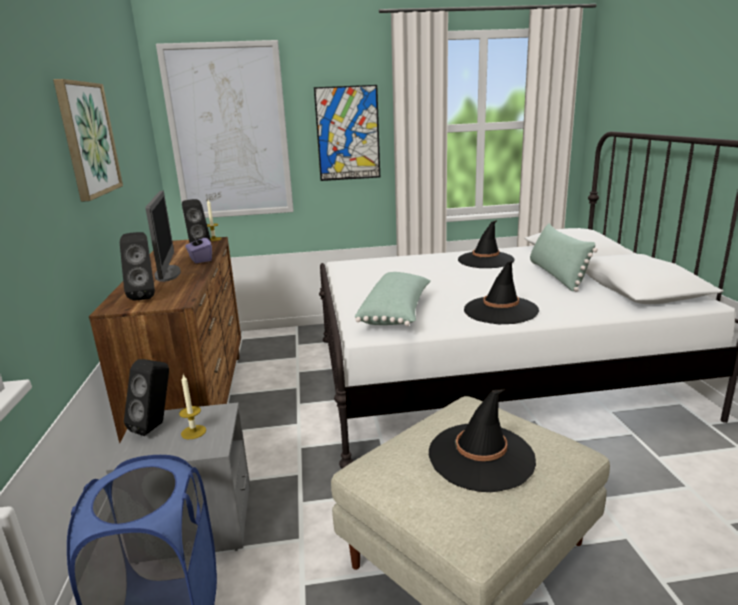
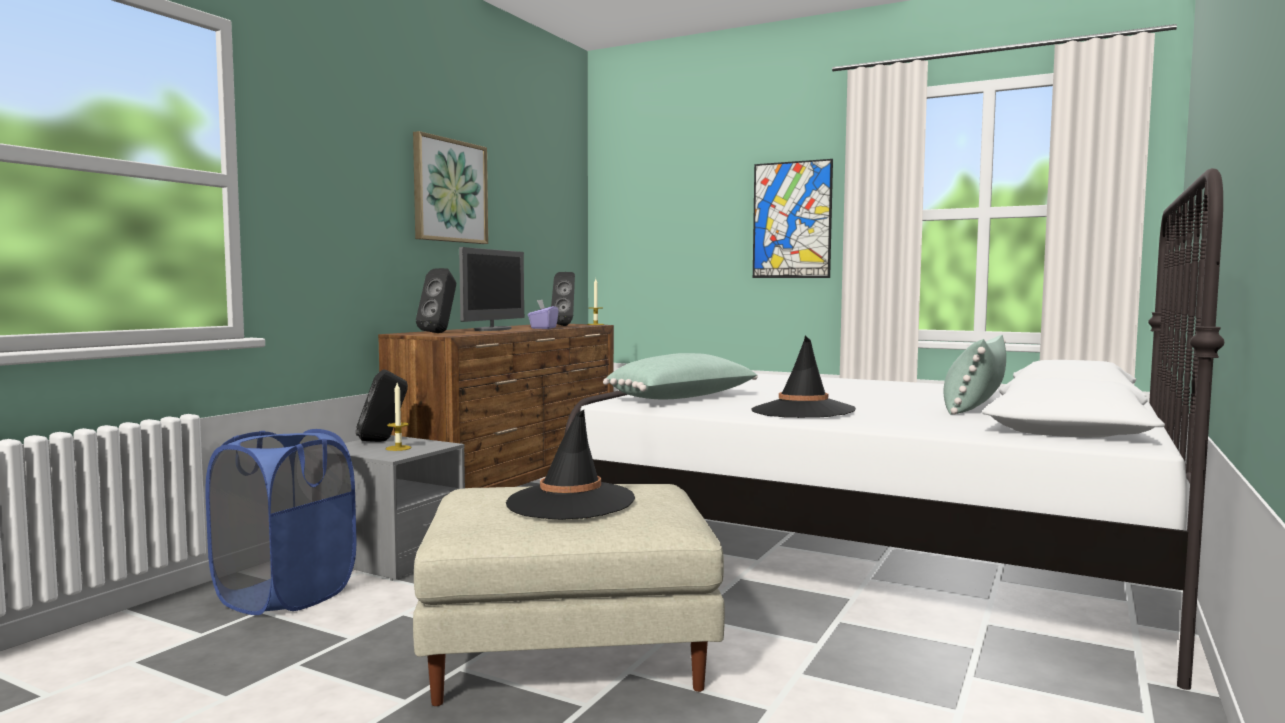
camera: 35 degrees right, 15 degrees down
picture [156,40,294,219] -> none
black hat [458,220,515,268] -> none

